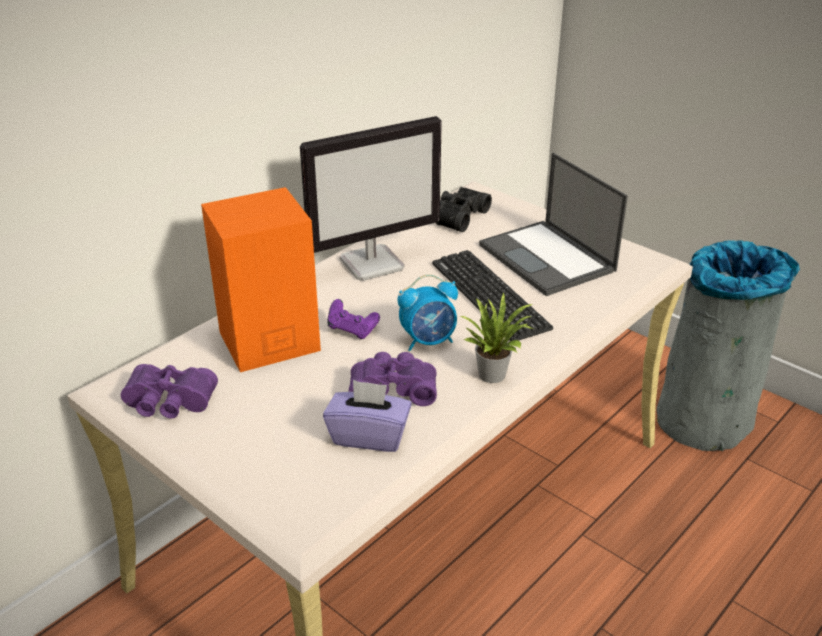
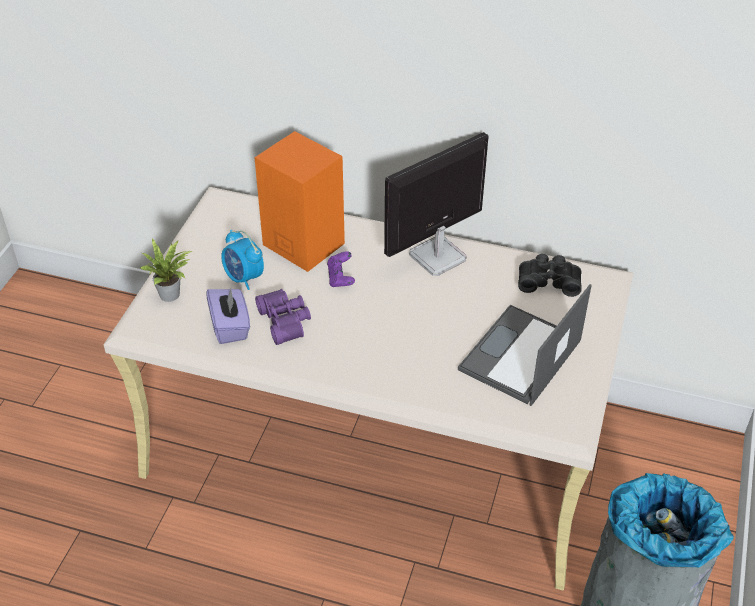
camera: 65 degrees right, 10 degrees up
purple binoculars [121,364,218,419] -> none
monitor [300,116,442,281] -> monitor turned 105 degrees clockwise [384,132,489,276]
alarm clock [397,275,458,351] -> alarm clock moved to [221,230,264,290]
keyboard [432,250,553,341] -> none
potted plant [460,293,533,383] -> potted plant moved to [140,239,192,302]

